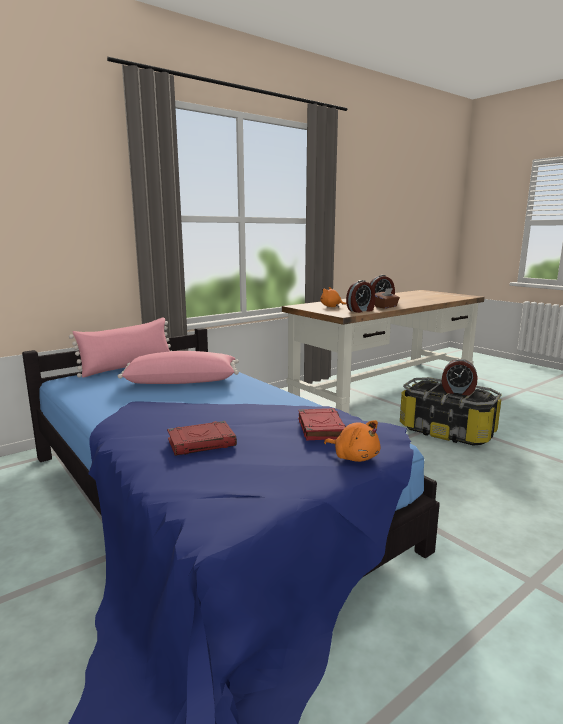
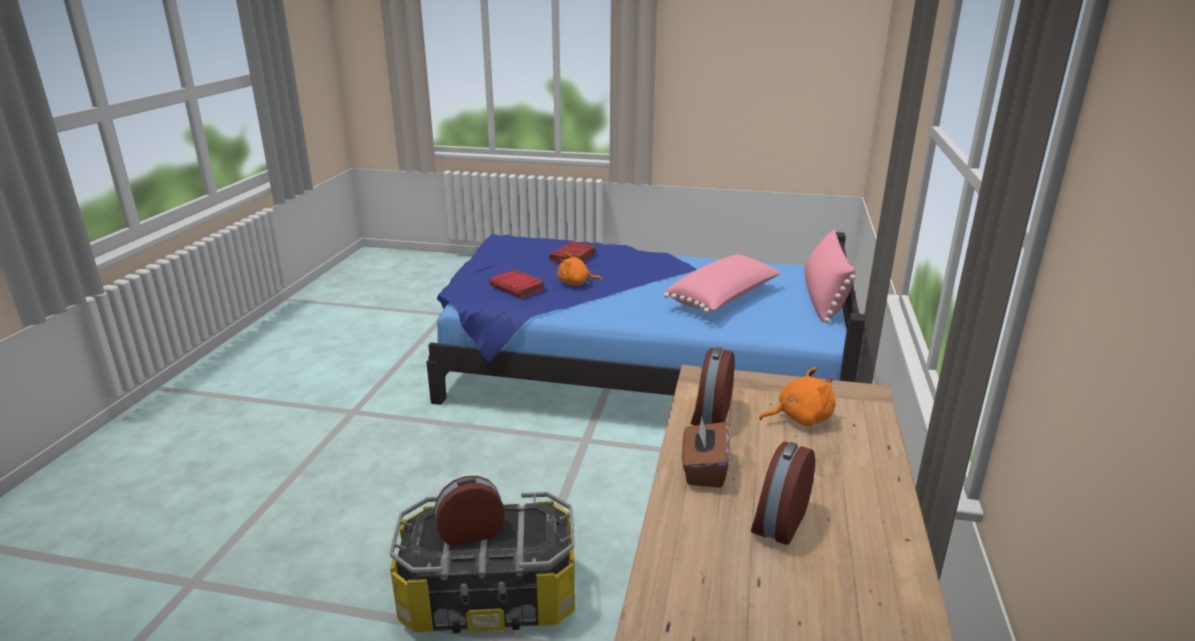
camera: 140 degrees right, 10 degrees up
orange plush toy [324,420,380,462] -> orange plush toy moved to [557,253,603,286]

